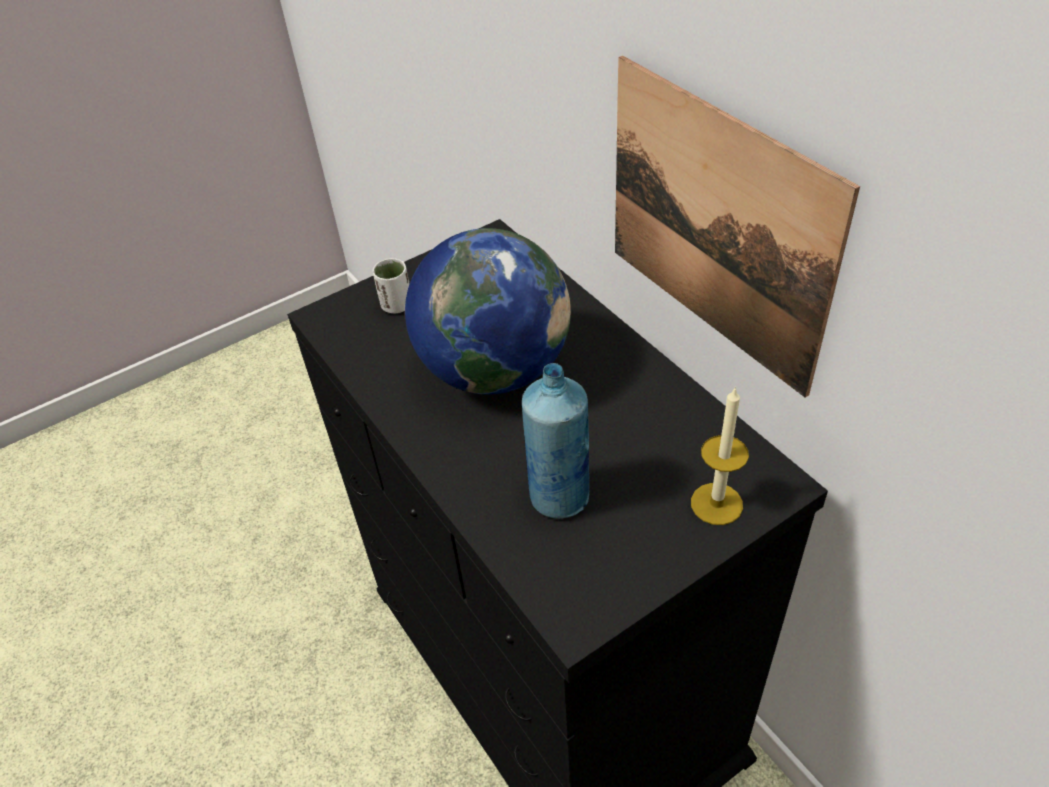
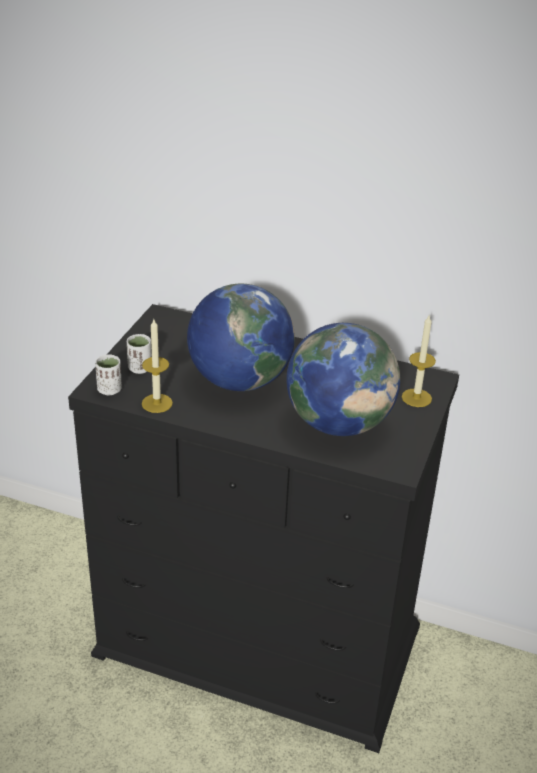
camera: 40 degrees left, 10 degrees down
blue bottle [522,363,589,519] -> globe [286,323,400,436]
picture [615,56,860,398] -> none
none -> white cup [95,354,122,395]
none -> candle [142,320,173,413]

